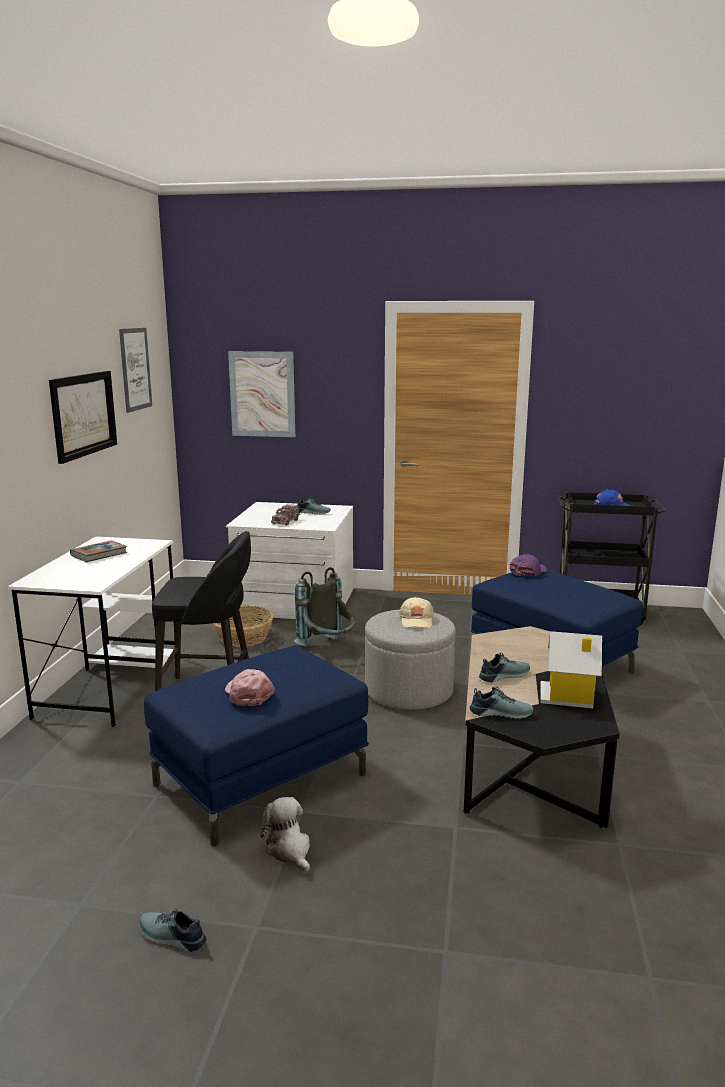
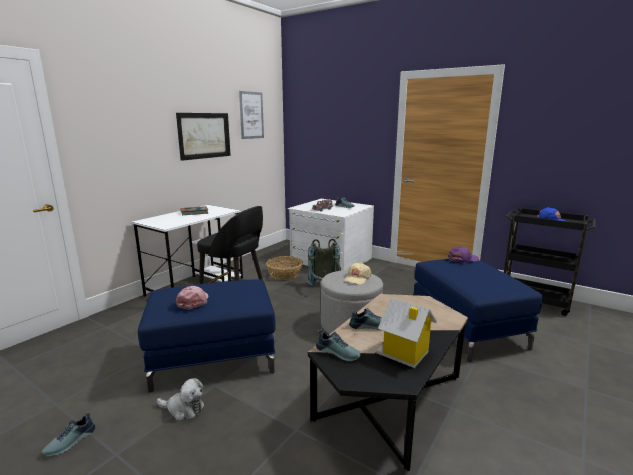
camera: 25 degrees right, 0 degrees up
shoe [139,909,206,952] -> shoe turned 105 degrees counterclockwise [42,413,95,456]
picture [228,351,295,437] -> none
plush toy [260,797,310,873] -> plush toy turned 105 degrees clockwise [157,378,204,421]

